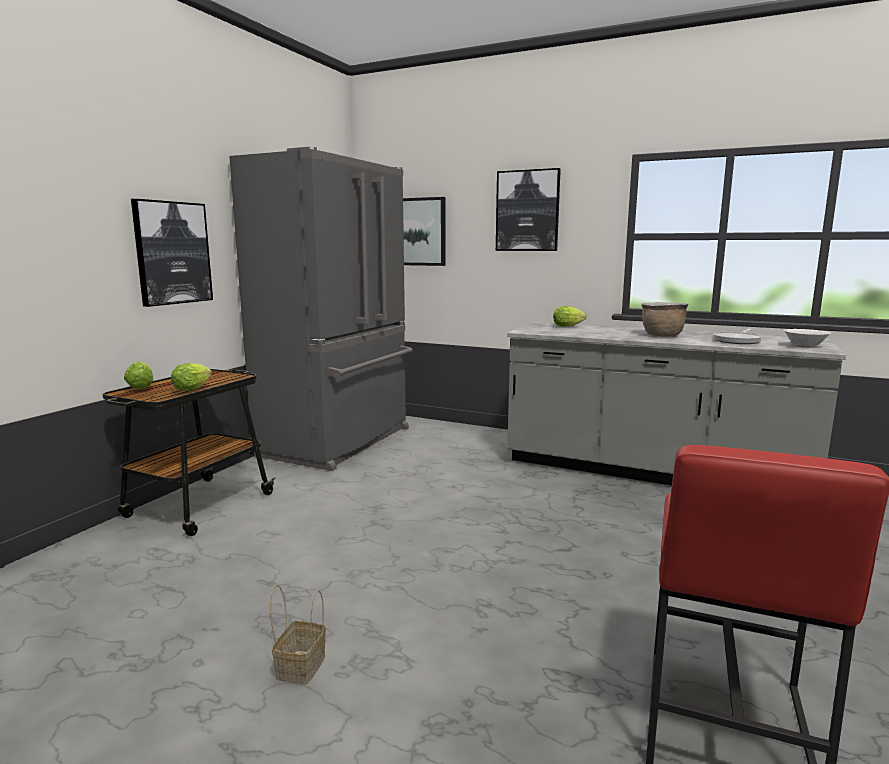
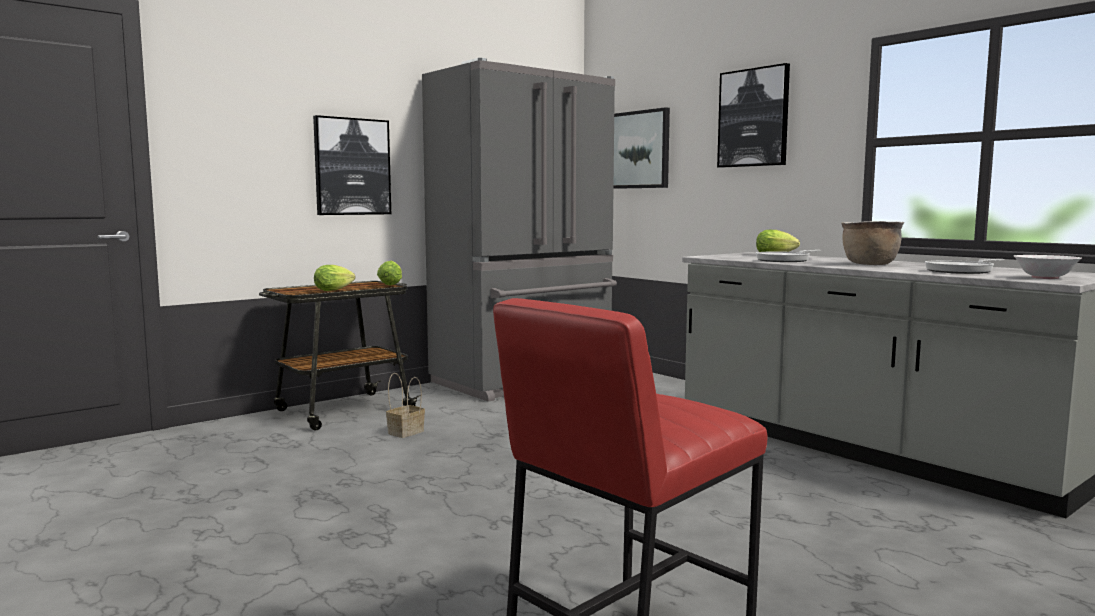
camera: 25 degrees right, 5 degrees down
lettuce [124,361,153,390] -> lettuce moved to [377,261,402,286]
basket [270,584,326,685] -> basket moved to [386,373,425,438]
none -> frying pan [756,250,821,262]

